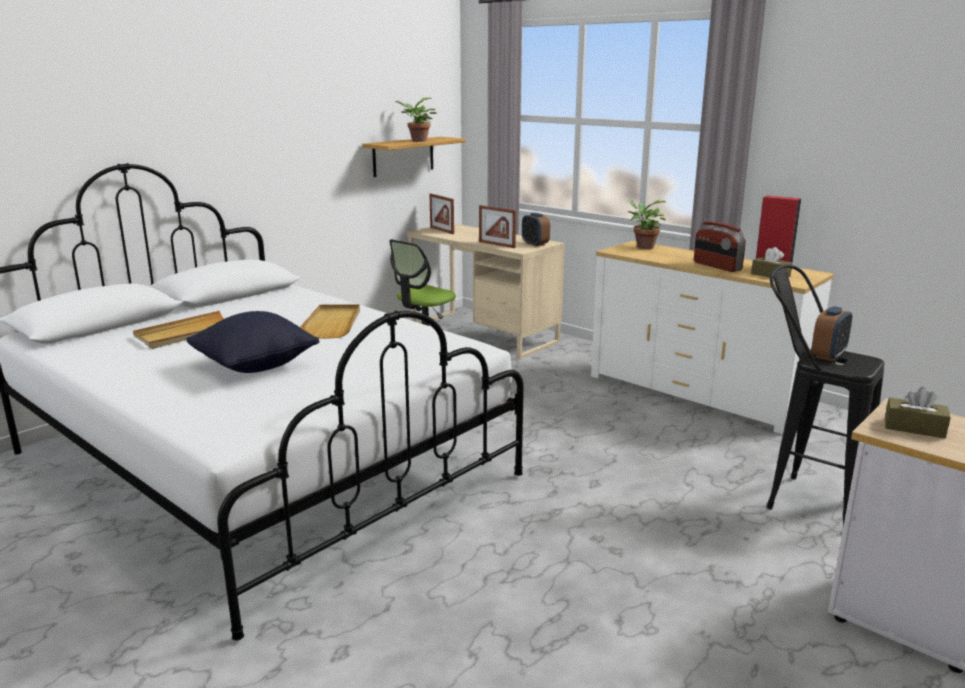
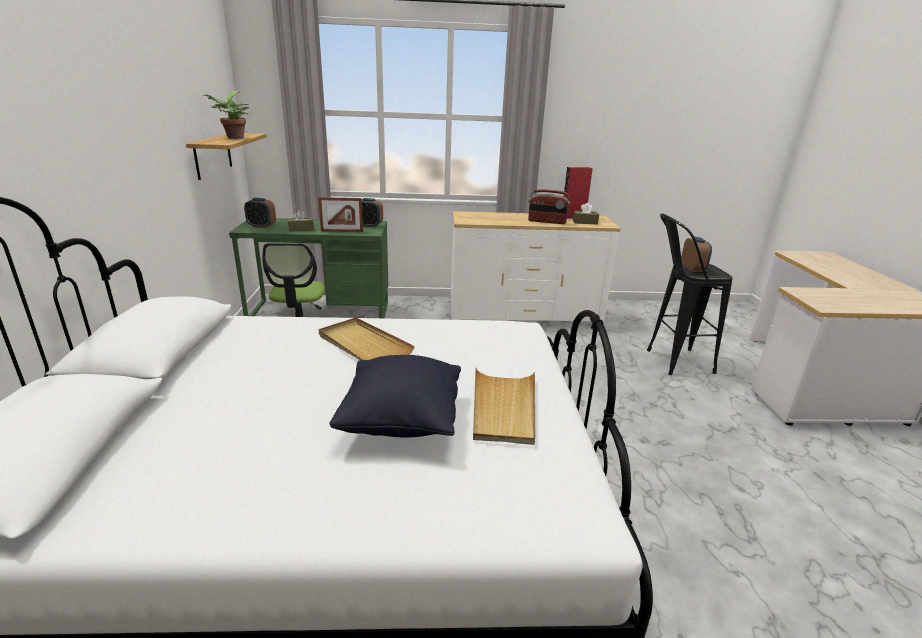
camera: 45 degrees left, 5 degrees up
beige tray [133,311,224,349] -> beige tray moved to [473,368,535,445]
beige desk [407,224,565,359] -> green desk [229,218,388,318]
picture frame [430,194,454,234] -> alarm clock [244,198,276,228]
potted plant [628,200,666,249] -> none
brown tissue box [885,387,951,438] -> brown tissue box moved to [288,209,314,231]

